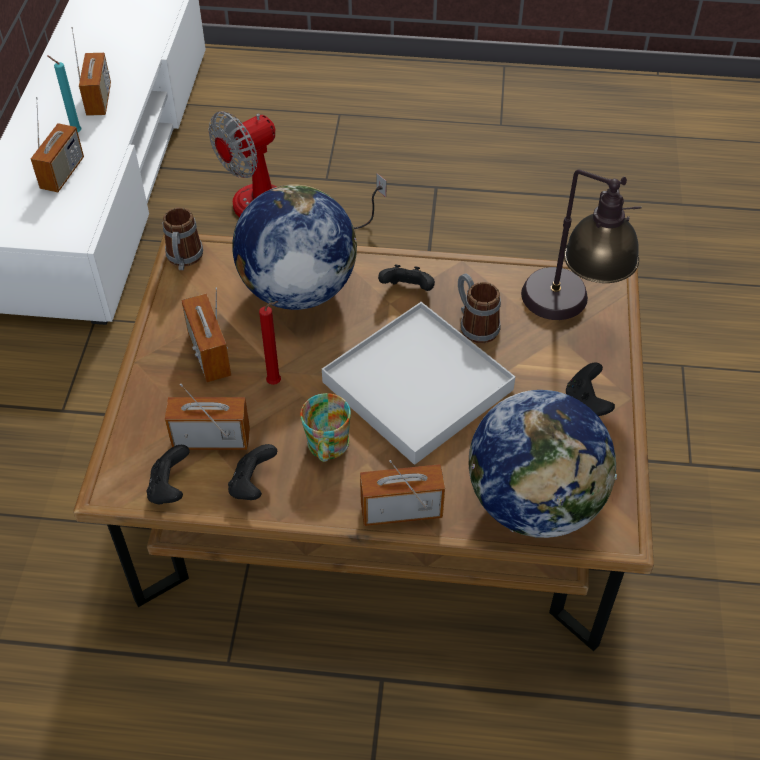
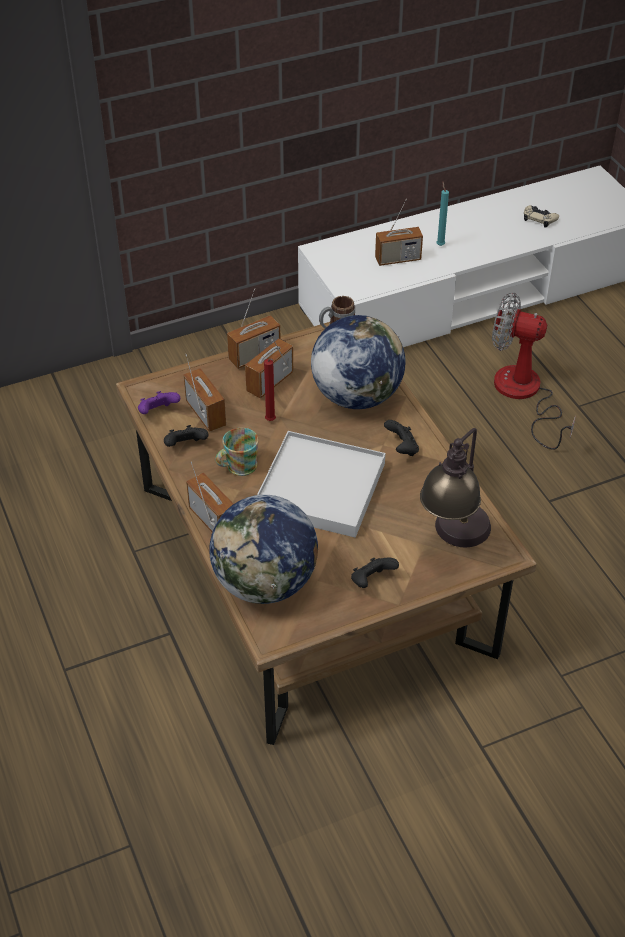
camera: 60 degrees right, 5 degrees down
radio [71,27,111,116] -> radio moved to [227,288,281,369]
black game controller [146,445,189,505] -> purple game controller [138,391,180,414]
mug [458,273,501,343] -> none
none -> beige game controller [524,205,559,228]

